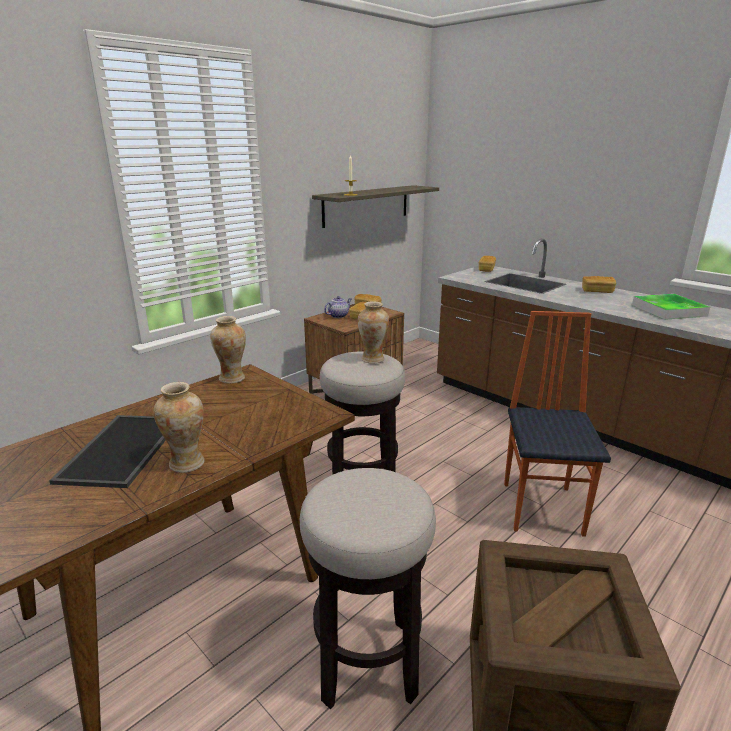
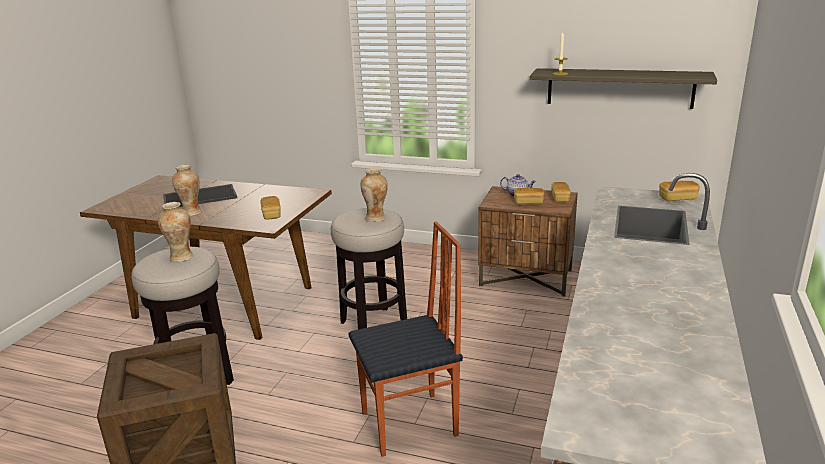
camera: 65 degrees right, 0 degrees up
vase [210,316,246,384] -> vase moved to [158,202,193,262]
bread [582,276,616,293] -> bread moved to [260,196,281,220]
tray [632,294,710,320] -> none

